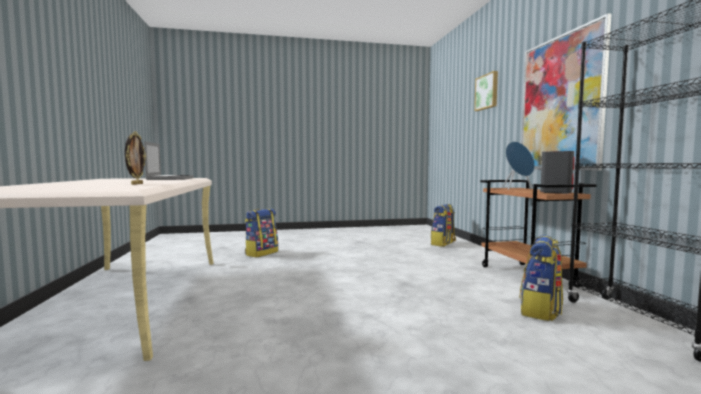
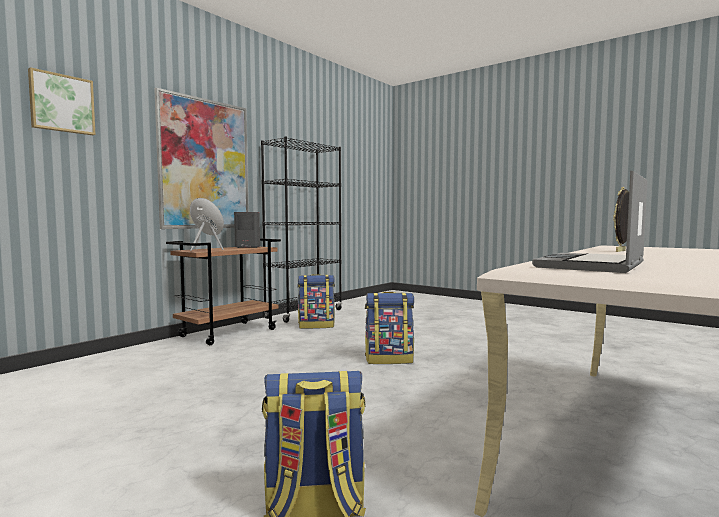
camera: 130 degrees left, 0 degrees up
backpack [431,204,456,247] -> backpack moved to [365,292,414,364]

